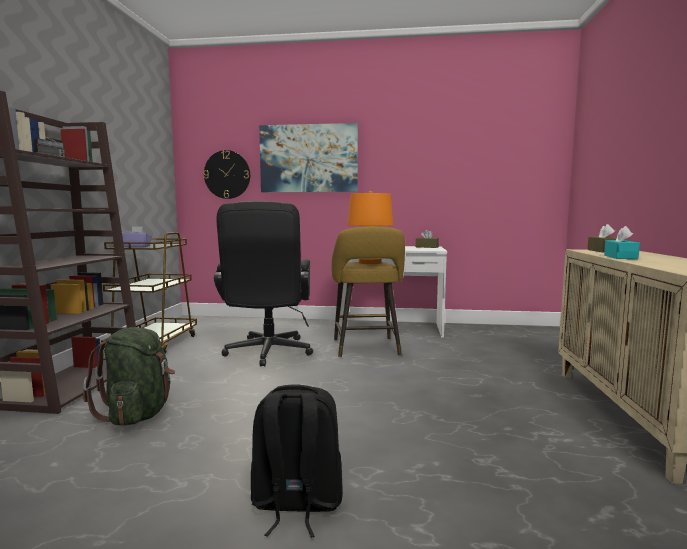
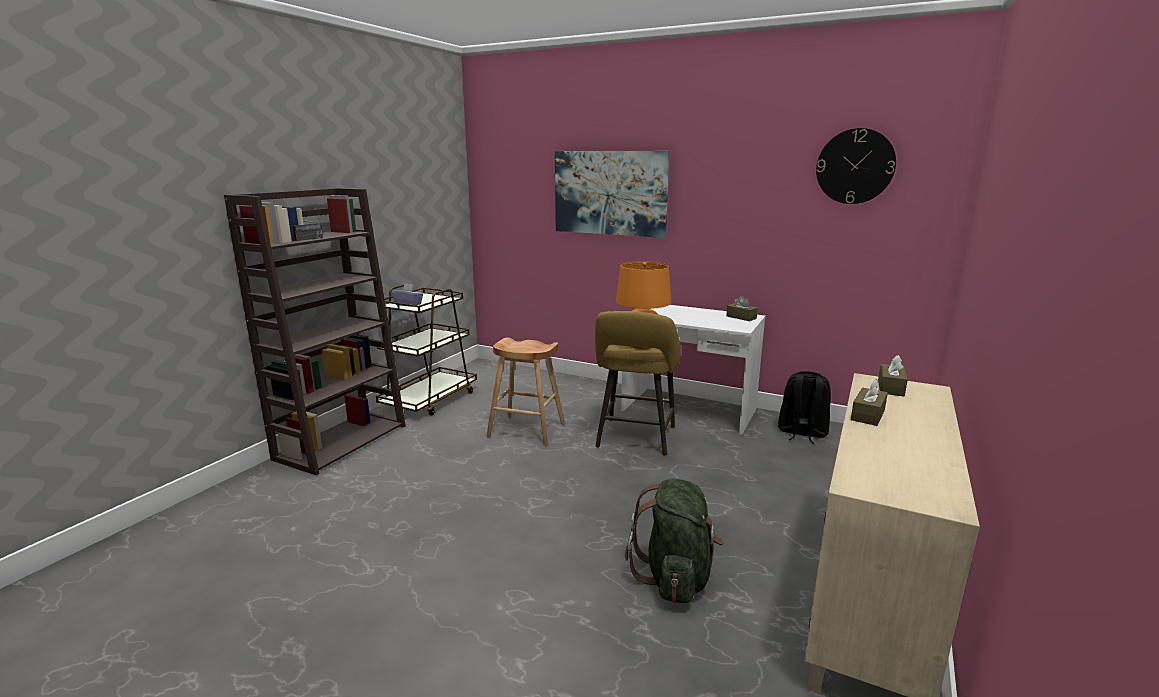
camera: 20 degrees right, 10 degrees up
green backpack [83,327,175,426] -> green backpack moved to [625,479,724,603]
wall clock [203,150,250,199] -> wall clock moved to [816,128,896,204]
black office chair [214,201,313,367] -> brown stool [487,337,565,446]
black backpack [251,385,343,538] -> black backpack moved to [778,371,831,444]
turquoise tissue box [604,226,640,259] -> brown tissue box [851,379,888,426]

